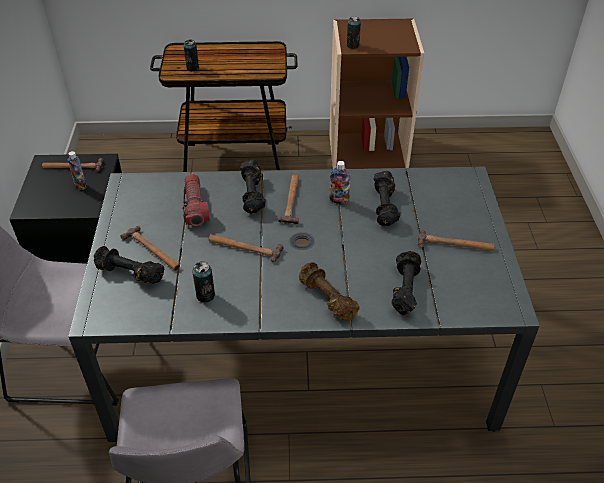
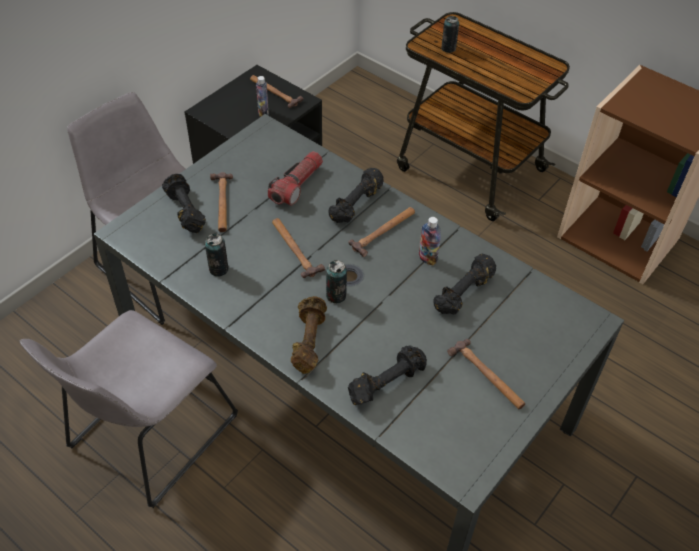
camera: 40 degrees right, 5 degrees up
can [347,16,361,49] -> can moved to [326,260,347,303]

